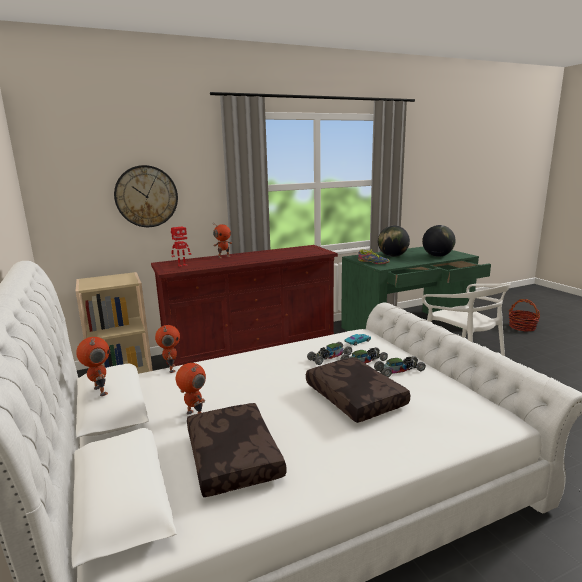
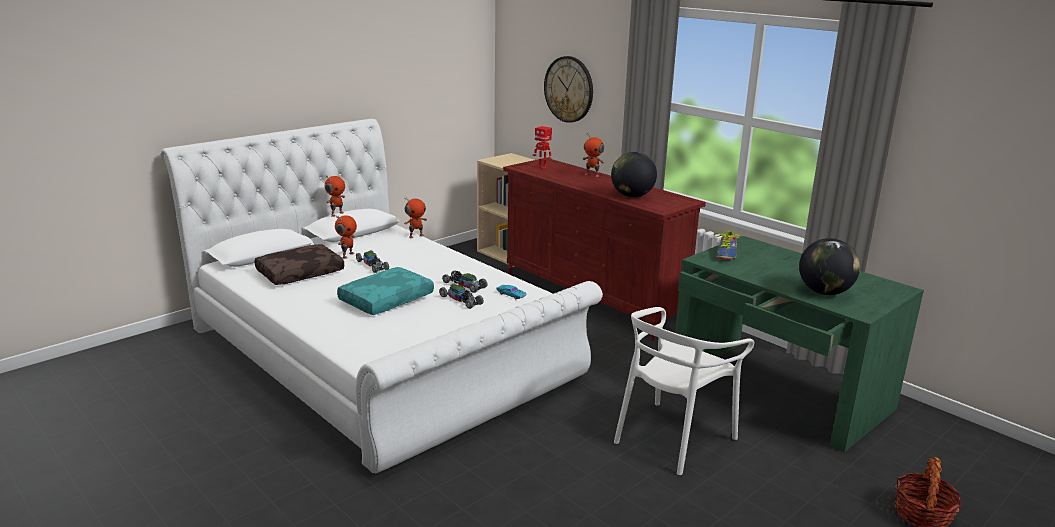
camera: 70 degrees right, 5 degrees up
brown pillow [306,357,410,423] -> turquoise pillow [337,267,434,315]
toy car [374,356,426,377] -> toy car moved to [356,250,389,273]
globe [378,226,410,257] -> globe moved to [611,152,657,198]

